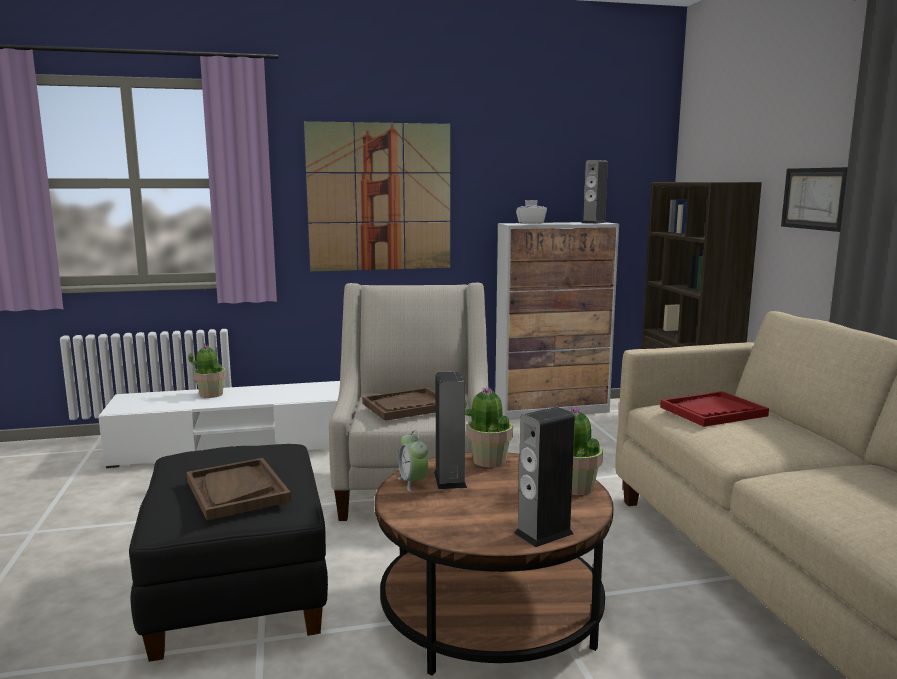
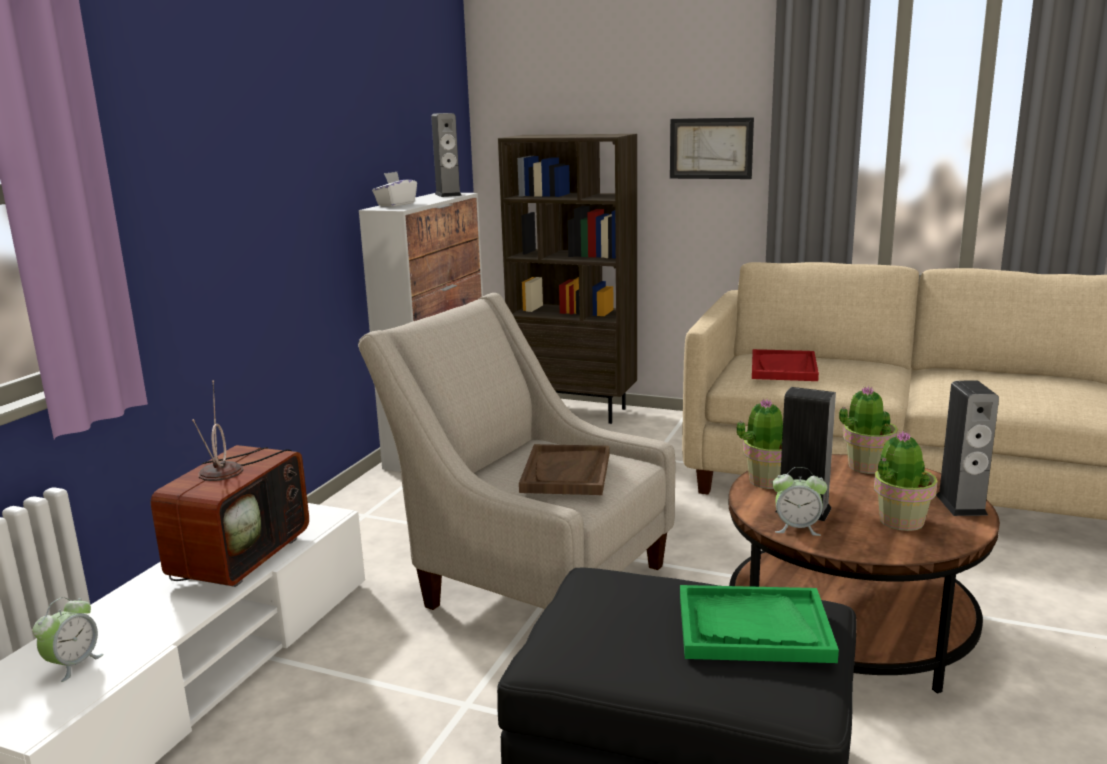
camera: 55 degrees left, 5 degrees up
brown tray [186,458,291,520] -> green tray [680,585,839,663]
potted plant [188,345,226,398] -> potted plant moved to [874,431,938,531]
picture [304,121,450,271] -> none
none -> alarm clock [33,597,104,682]
none -> television [151,380,309,587]

